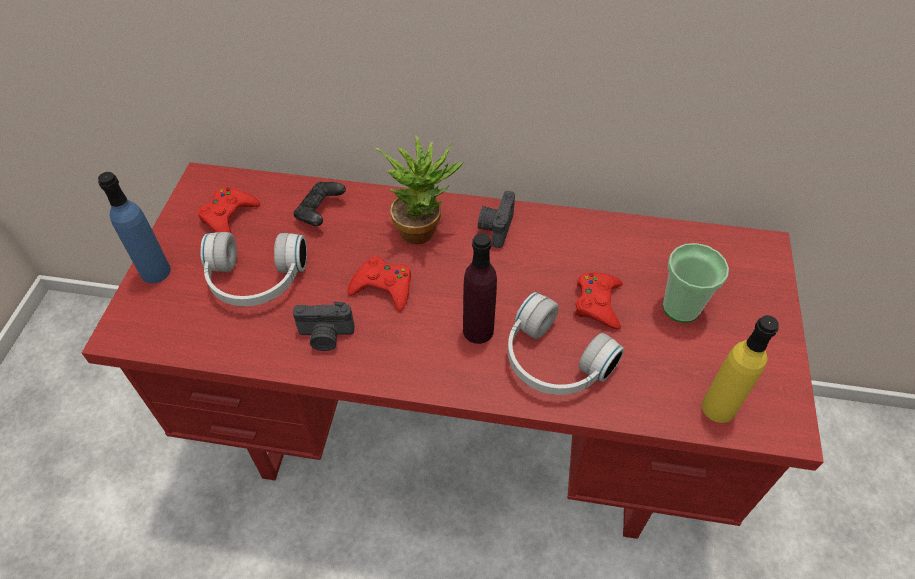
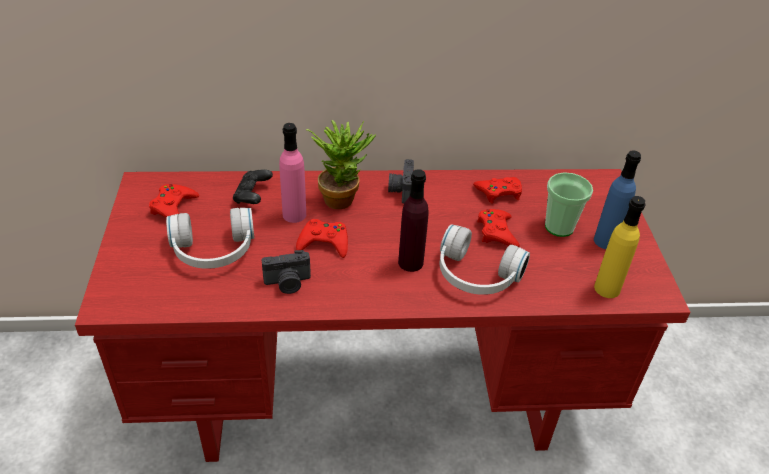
camera: 15 degrees left, 10 degrees down
blue bottle [98,172,171,283] -> blue bottle moved to [594,150,641,249]
none -> pink bottle [279,123,306,223]
none -> red game controller [473,177,522,204]

